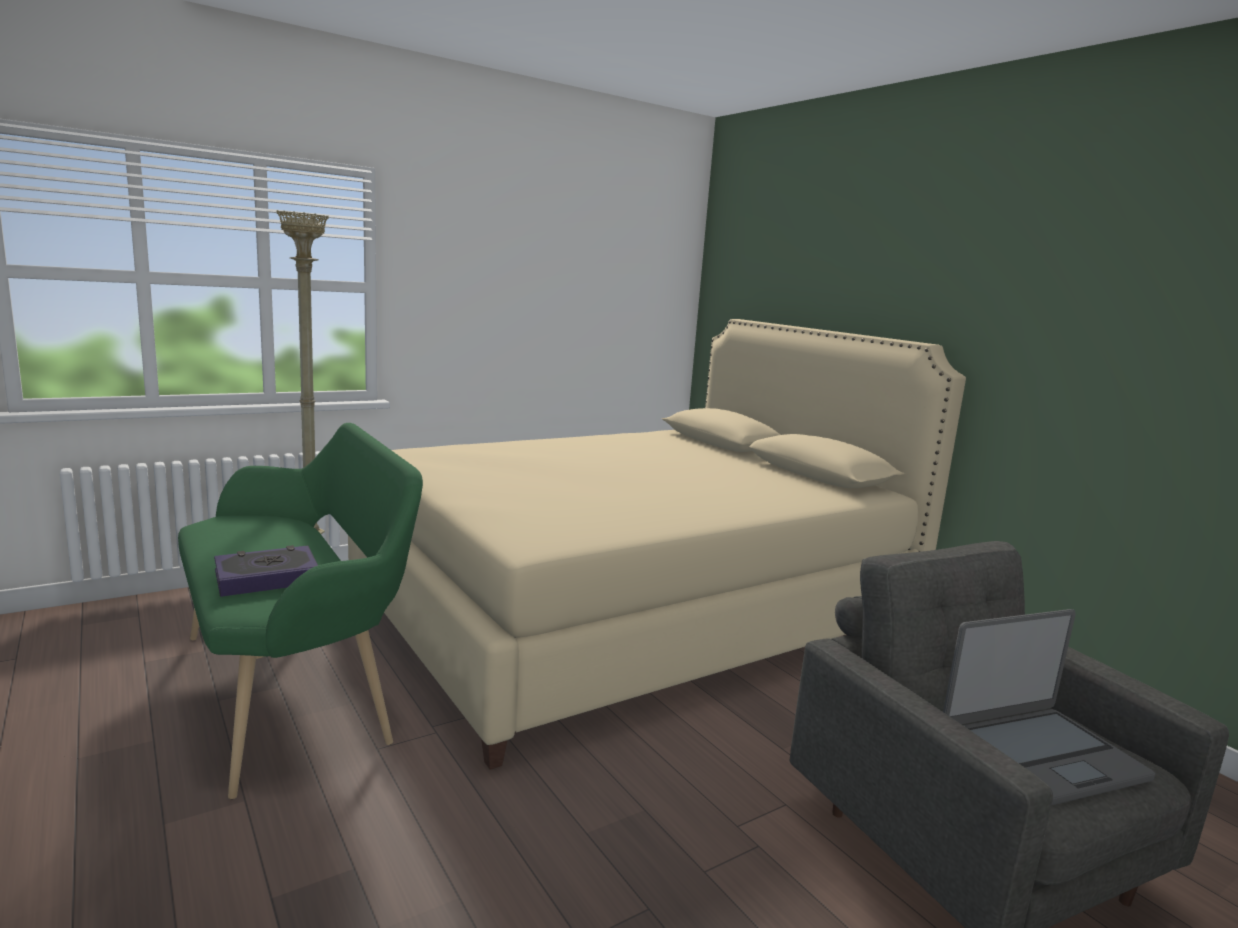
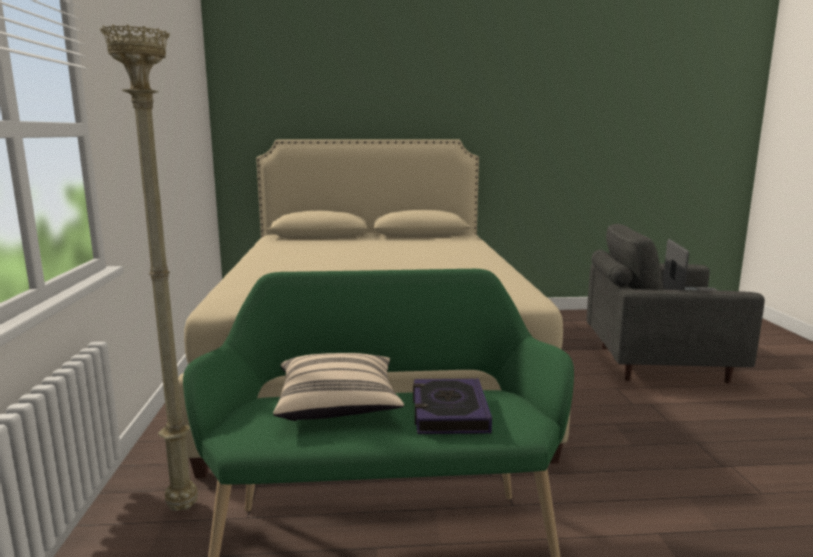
camera: 60 degrees left, 0 degrees up
none -> beige pillow [273,353,404,421]

